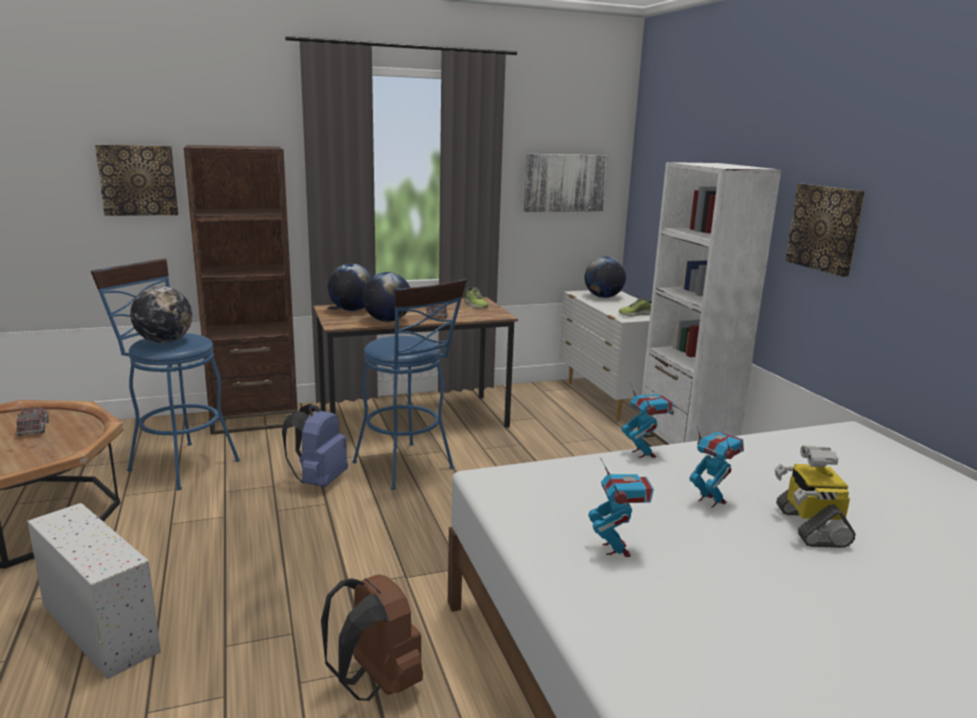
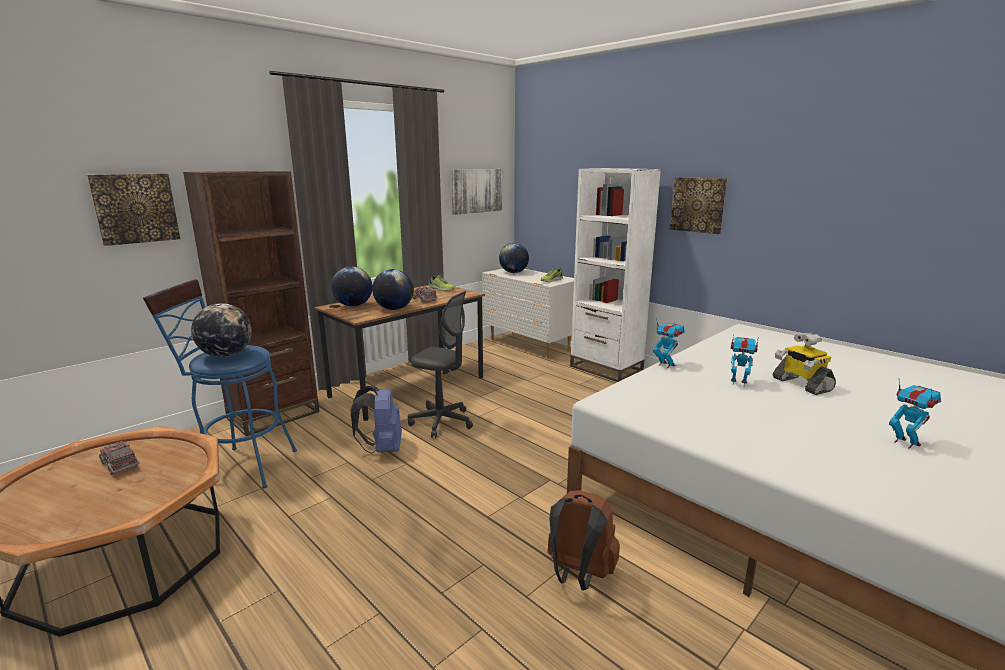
camera: 25 degrees left, 0 degrees up
white storage box [27,503,161,679] -> none
blue stool [352,279,467,490] -> grey office chair [408,291,473,438]
toy robot [589,458,654,557] -> toy robot moved to [889,381,941,448]

